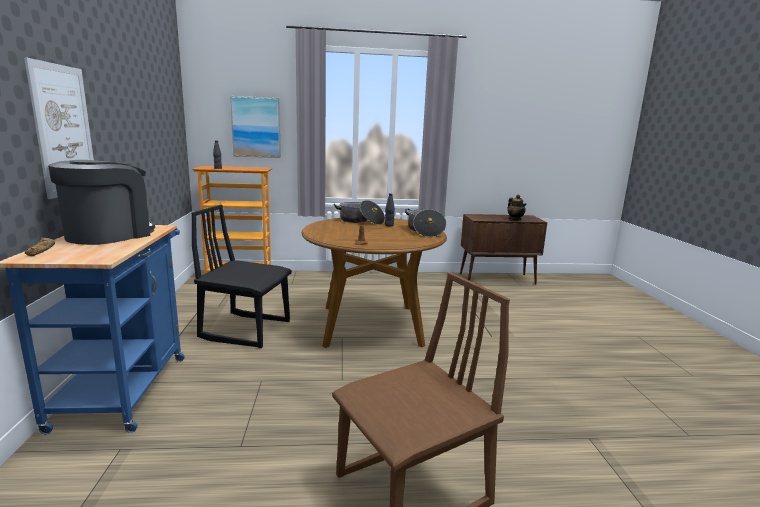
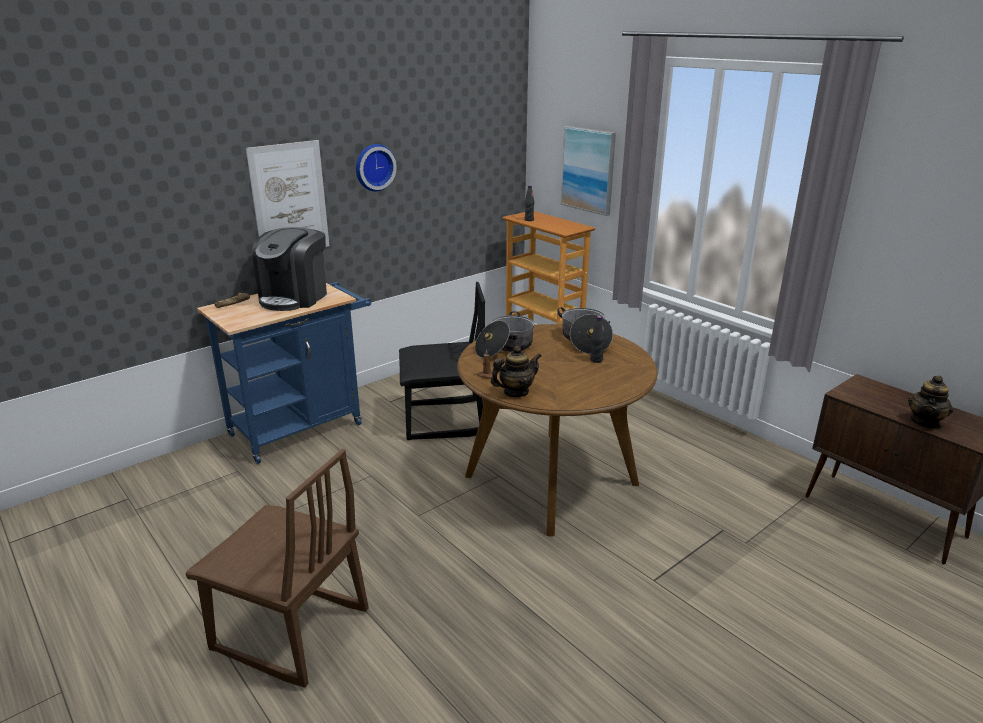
camera: 55 degrees right, 10 degrees up
coffee machine [48,160,155,245] -> coffee machine turned 120 degrees clockwise [252,227,327,311]
black chair [191,205,292,348] -> black chair turned 105 degrees clockwise [399,282,485,440]
cooking pot [405,208,446,237] -> cooking pot moved to [475,311,535,359]
none -> wall clock [356,144,397,191]
none -> teapot [491,346,541,397]

